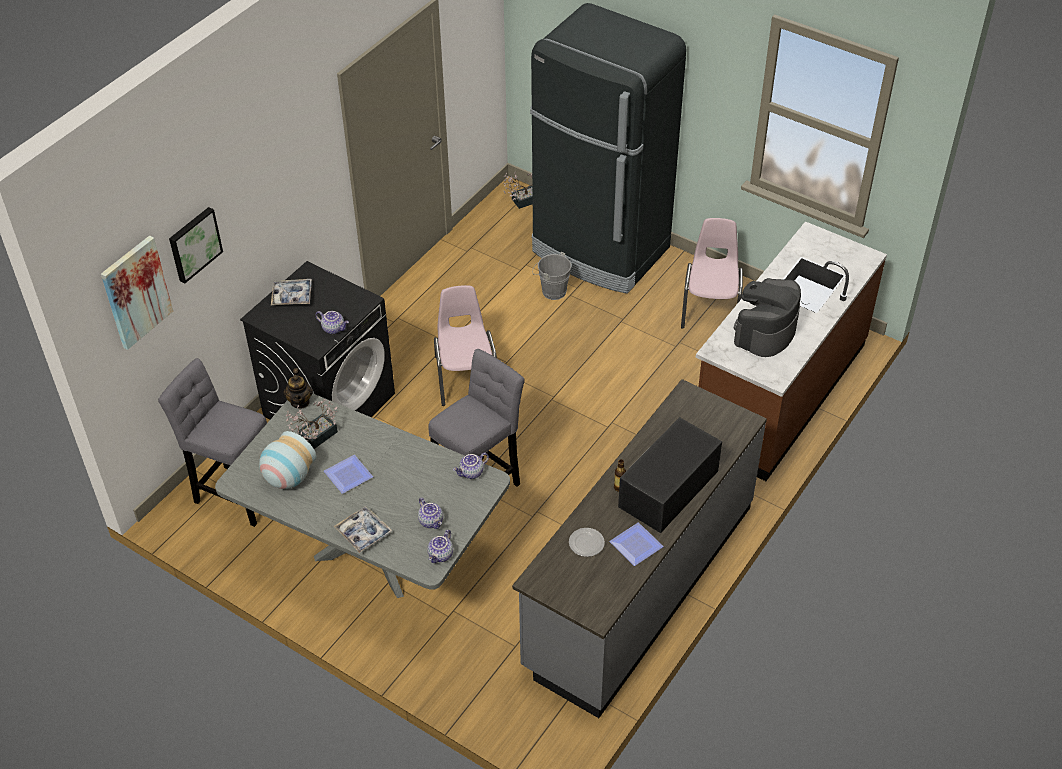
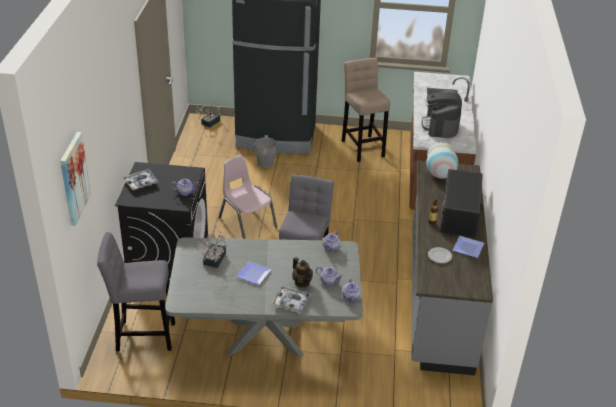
camera: 30 degrees left, 10 degrees down
picture [169,207,223,283] -> none
vase [259,431,317,489] -> vase moved to [426,143,458,179]
teapot [283,368,313,409] -> teapot moved to [292,257,313,287]
pink chair [681,218,743,329] -> beige stool [342,58,390,162]

